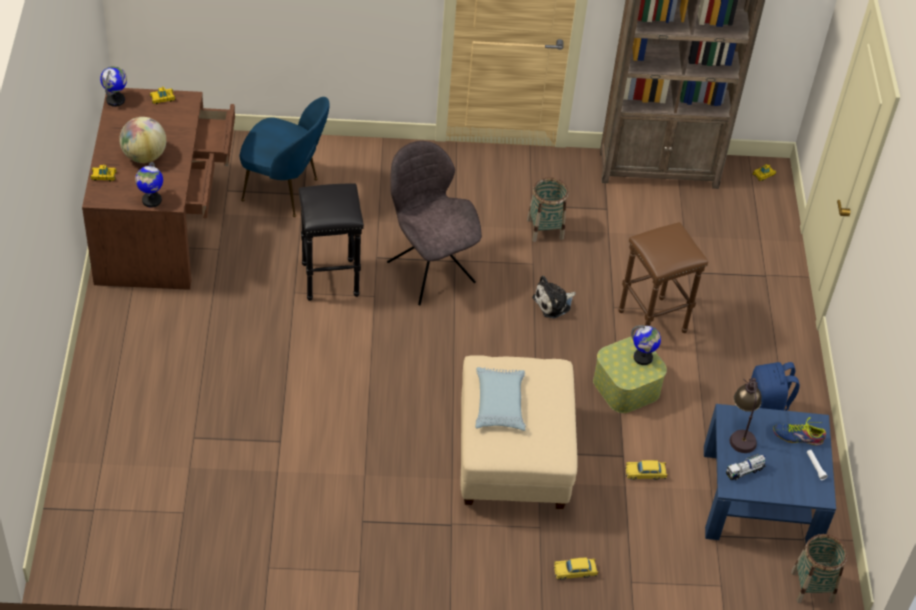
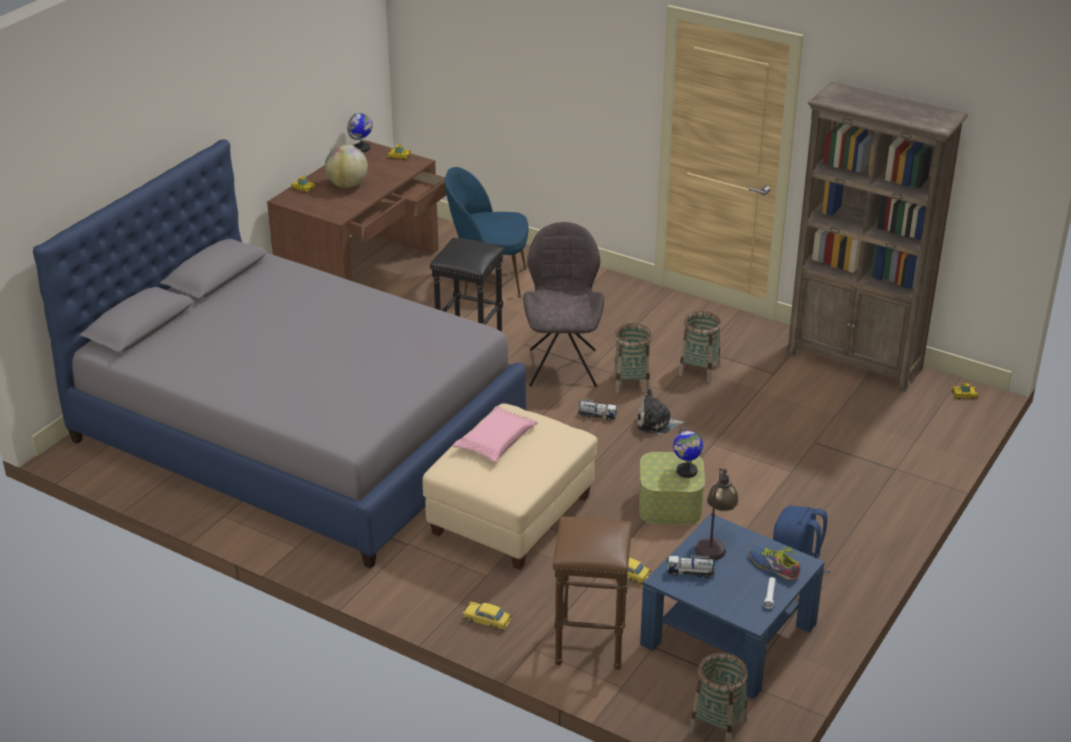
camera: 35 degrees right, 15 degrees down
globe [135,162,163,208] -> none
blue chair [239,97,330,217] -> blue chair turned 135 degrees clockwise [444,167,529,297]
blue pillow [475,367,526,431] -> pink pillow [452,406,538,463]
brown stool [619,222,708,333] -> brown stool moved to [553,517,632,670]
none -> grey bed [33,139,526,569]
none -> toy truck [578,399,617,421]
none -> basket [614,323,652,393]

